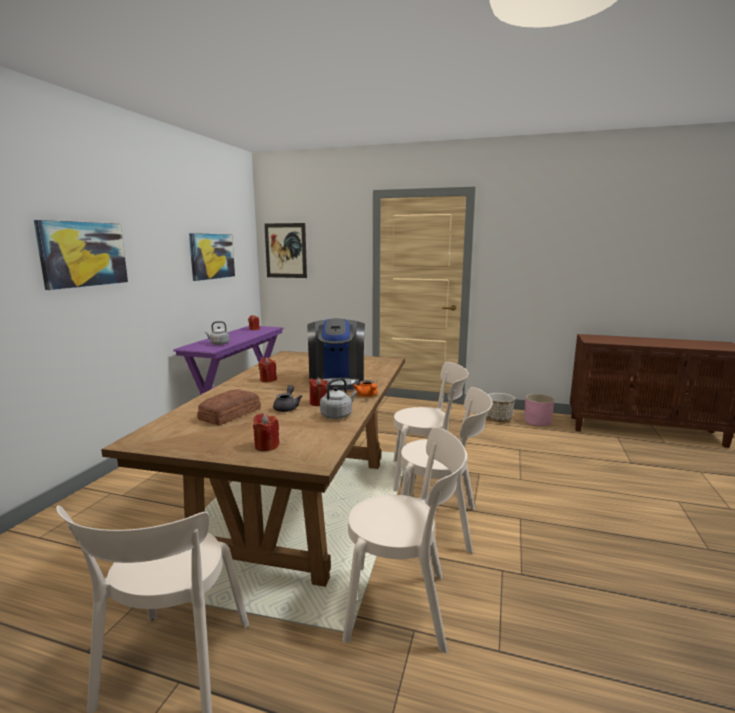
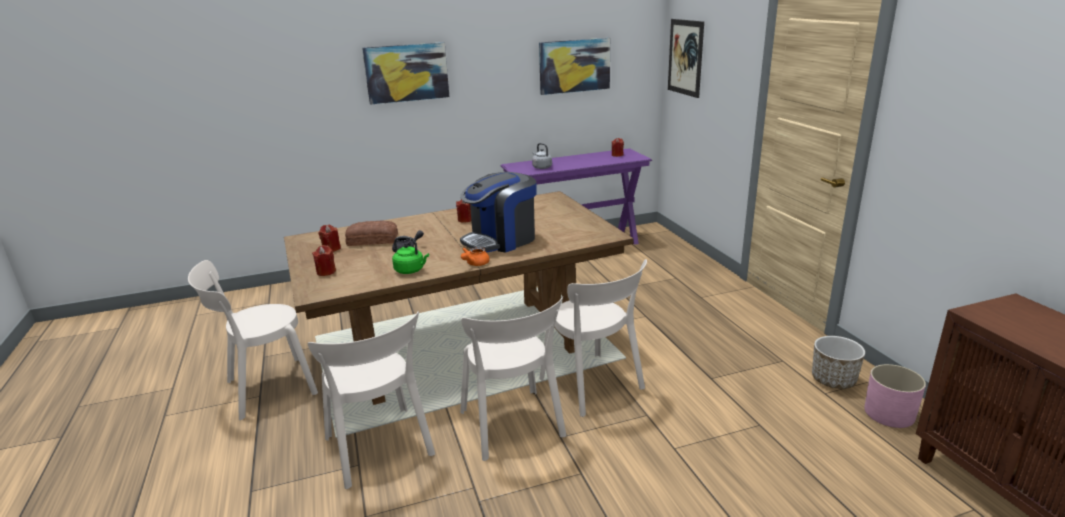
camera: 55 degrees right, 10 degrees up
red candle [309,377,328,406] -> red candle moved to [318,225,341,252]
grey kettle [320,378,357,419] -> green kettle [392,236,429,274]

